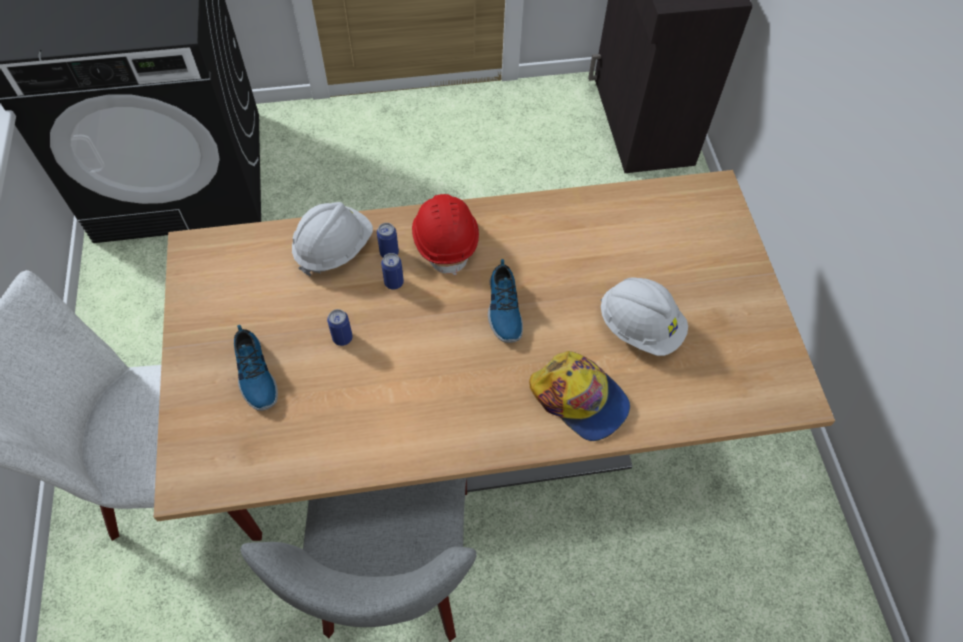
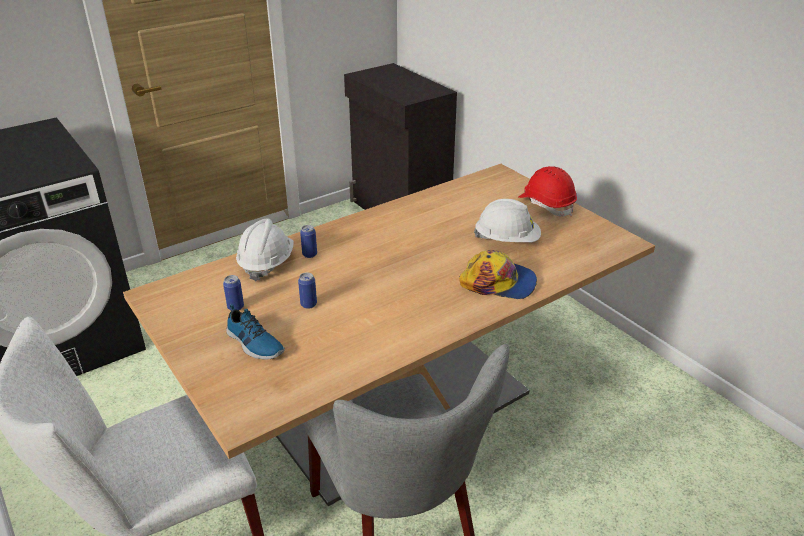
camera: 25 degrees left, 25 degrees down
can [381,253,404,290] -> can moved to [223,275,244,311]
red hard hat [412,194,479,275] -> red hard hat moved to [518,166,577,216]
shoe [488,259,523,343] -> none

